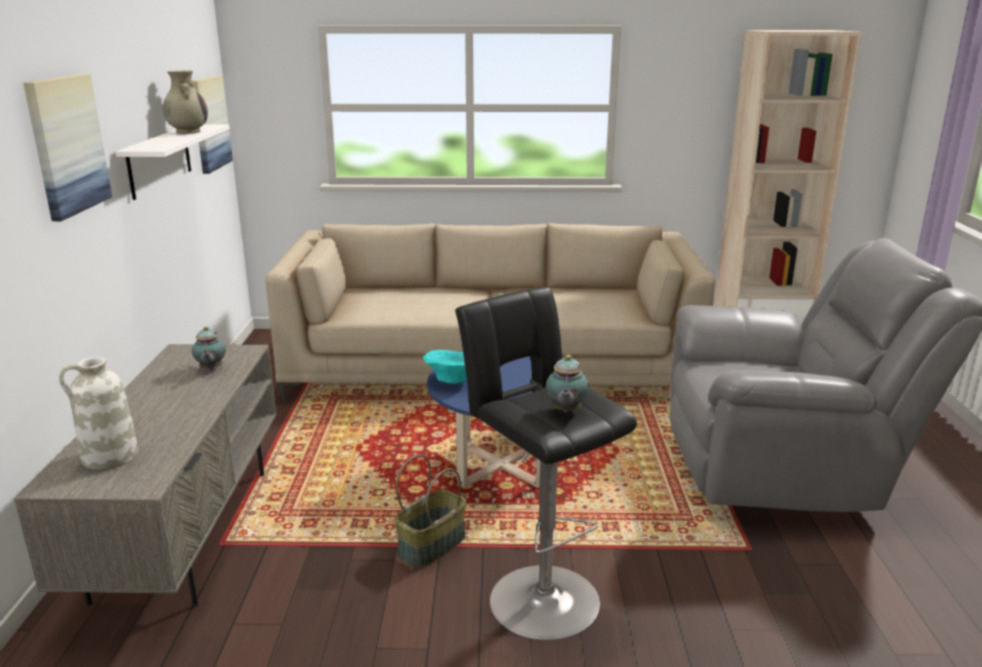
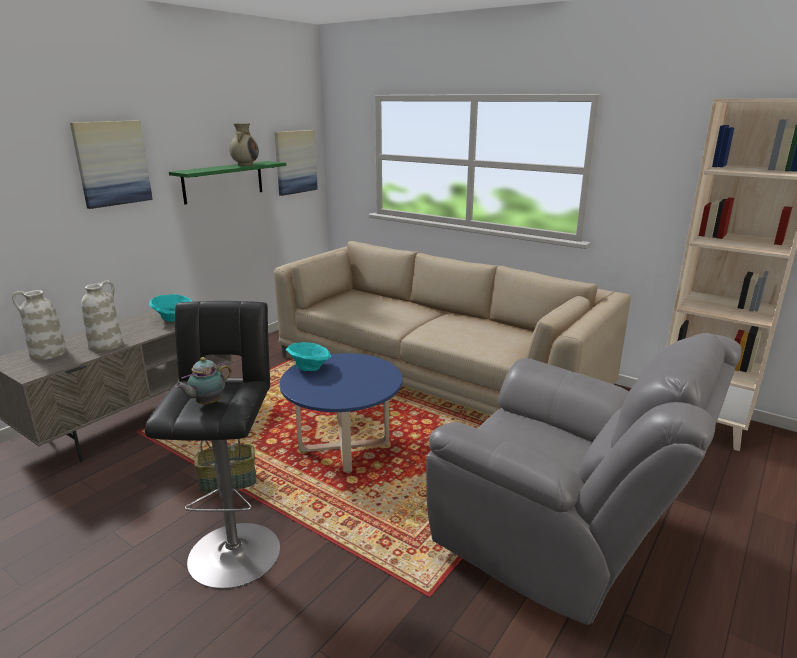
camera: 35 degrees right, 0 degrees up
white shelf [116,124,230,200] -> green shelf [169,161,286,204]
teapot [192,326,226,370] -> turquoise bowl [149,294,193,322]
none -> white vase [81,281,123,351]

